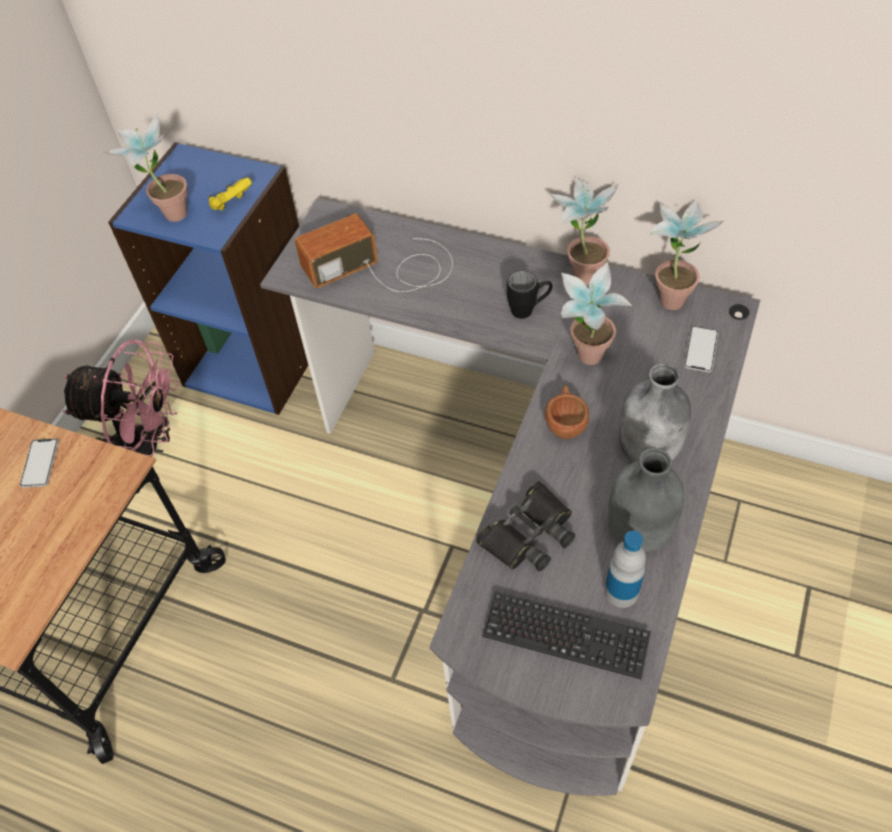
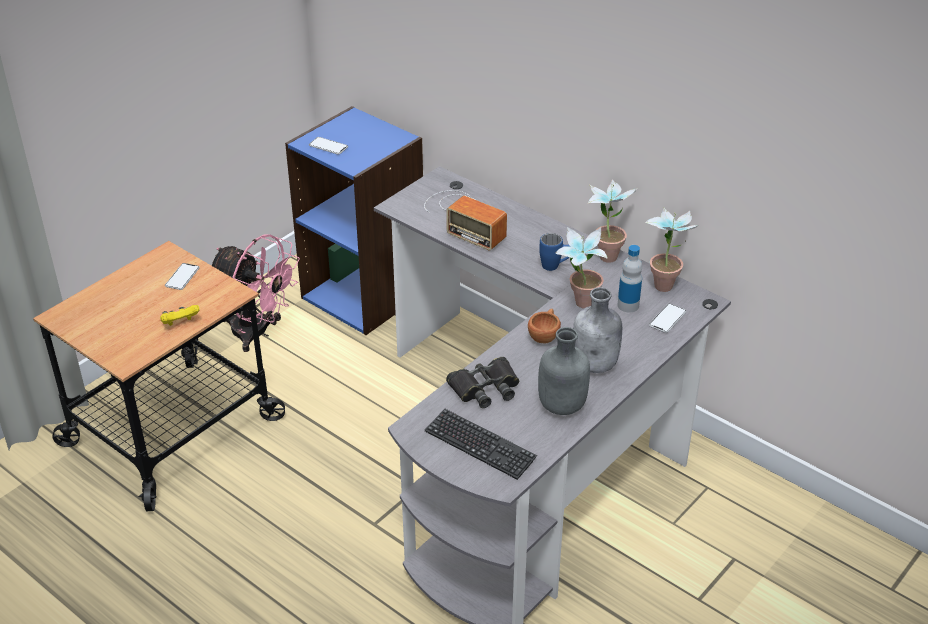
camera: 15 degrees right, 15 degrees down
potted plant [105,114,188,222] -> phone [309,137,348,155]
yellow game controller [208,177,252,211] -> yellow game controller moved to [160,305,200,326]
radio [295,213,453,292] -> radio turned 135 degrees counterclockwise [424,190,507,251]
black mug [507,271,552,319] -> blue mug [539,233,571,271]
bottle [605,531,646,608] -> bottle moved to [617,245,642,313]

